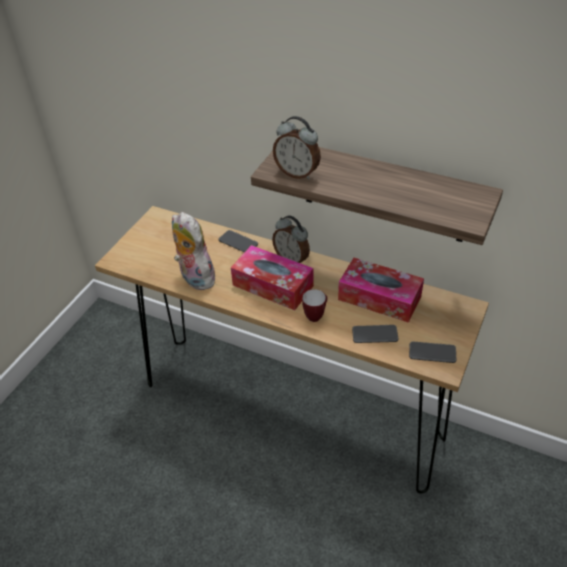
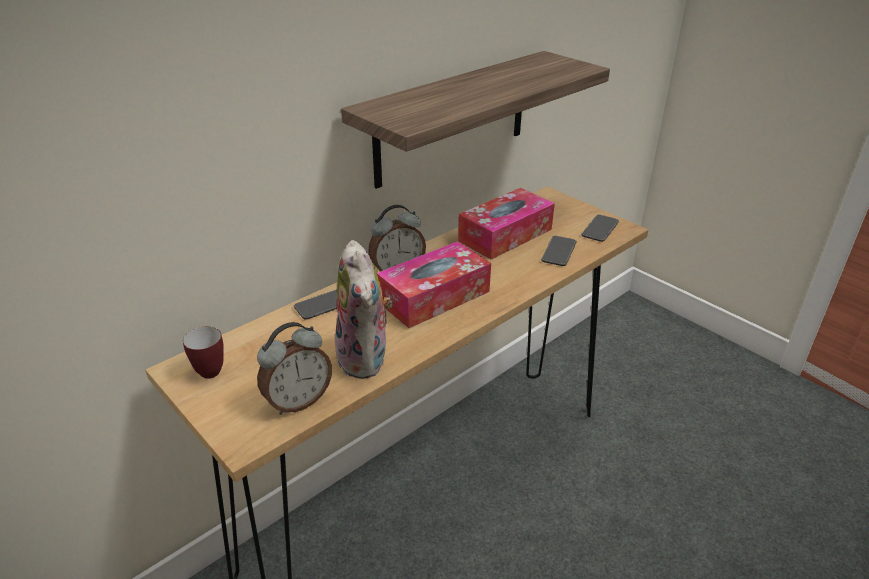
camera: 70 degrees left, 10 degrees down
plush toy [172,212,215,290] -> plush toy turned 90 degrees counterclockwise [335,240,393,379]
alarm clock [273,116,321,180] -> alarm clock moved to [257,322,332,415]
mug [302,289,327,322] -> mug moved to [183,327,224,379]

